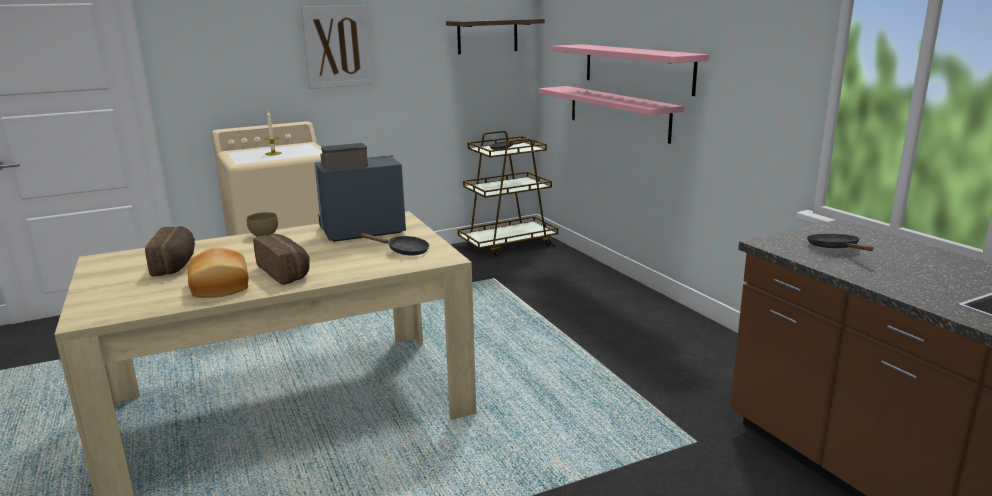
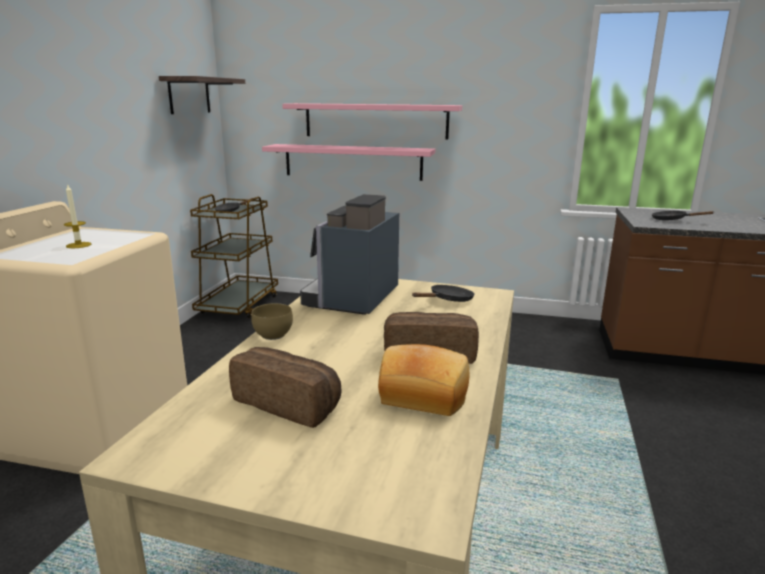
camera: 50 degrees left, 0 degrees up
picture [301,5,372,89] -> none

